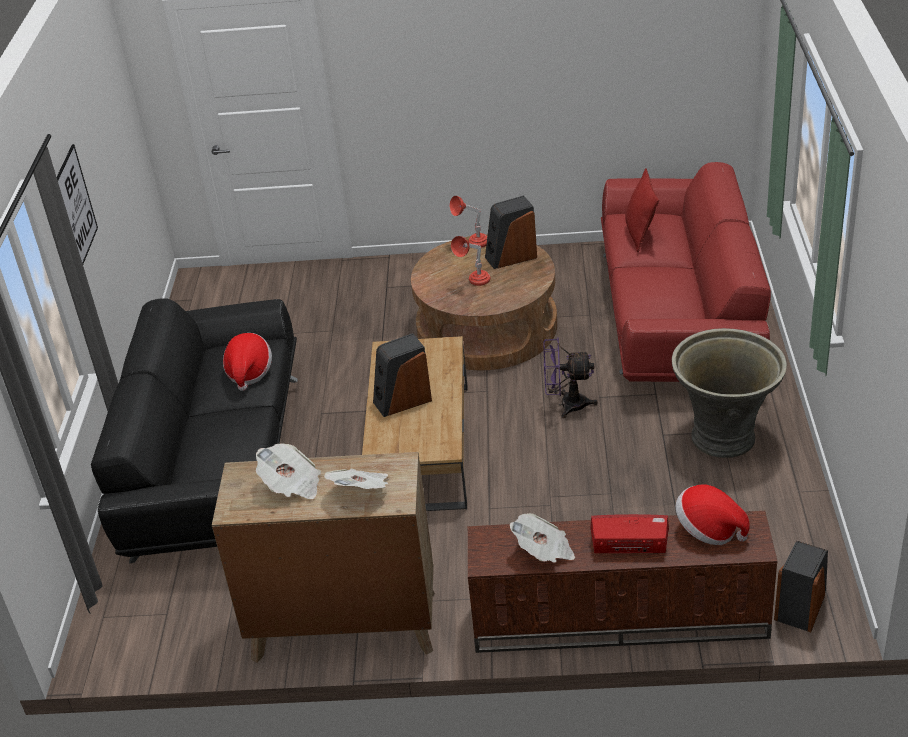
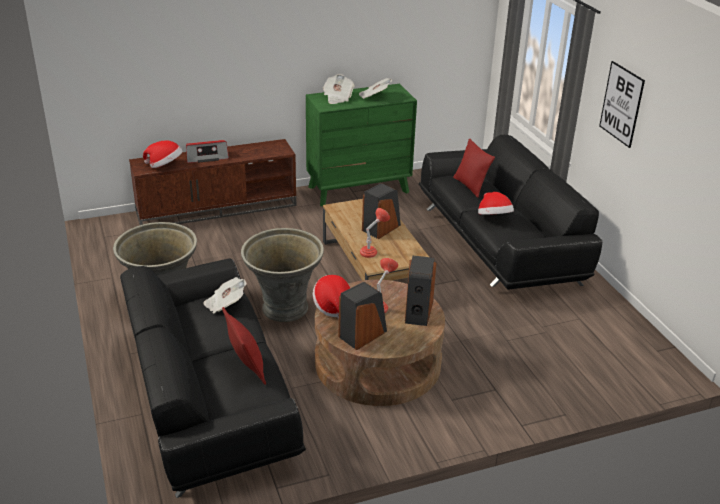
camera: 155 degrees right, 5 degrees down
brown dresser [212,452,435,663] -> green dresser [306,84,417,206]
red table lamp [450,196,487,247] -> red table lamp moved to [360,208,390,258]
newspaper [510,513,575,563] -> newspaper moved to [203,277,247,314]
purple fan [543,337,598,418] -> grey planter [241,228,324,322]
red sofa [601,162,771,382] -> black sofa [120,258,306,498]
speaker [774,541,828,632] -> speaker moved to [405,256,436,326]
none -> hat [313,275,350,320]
none -> red pillow [453,138,495,198]

